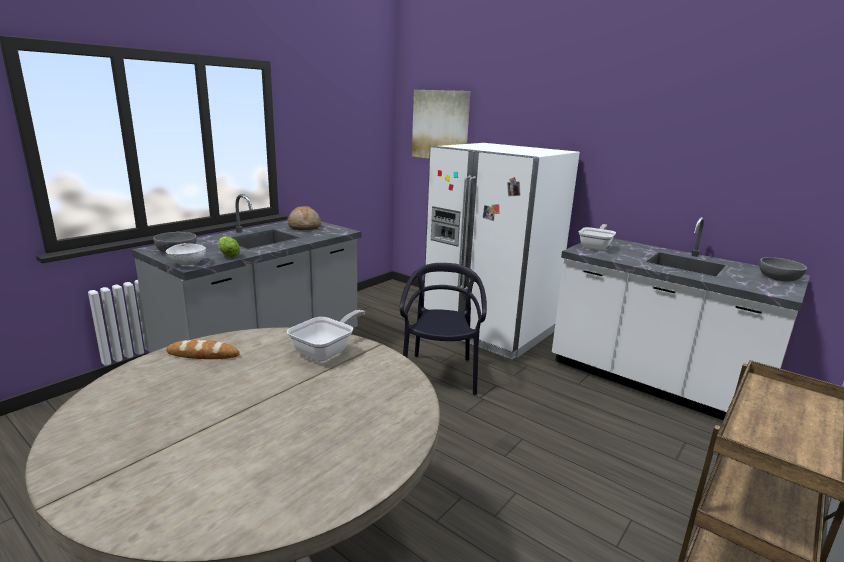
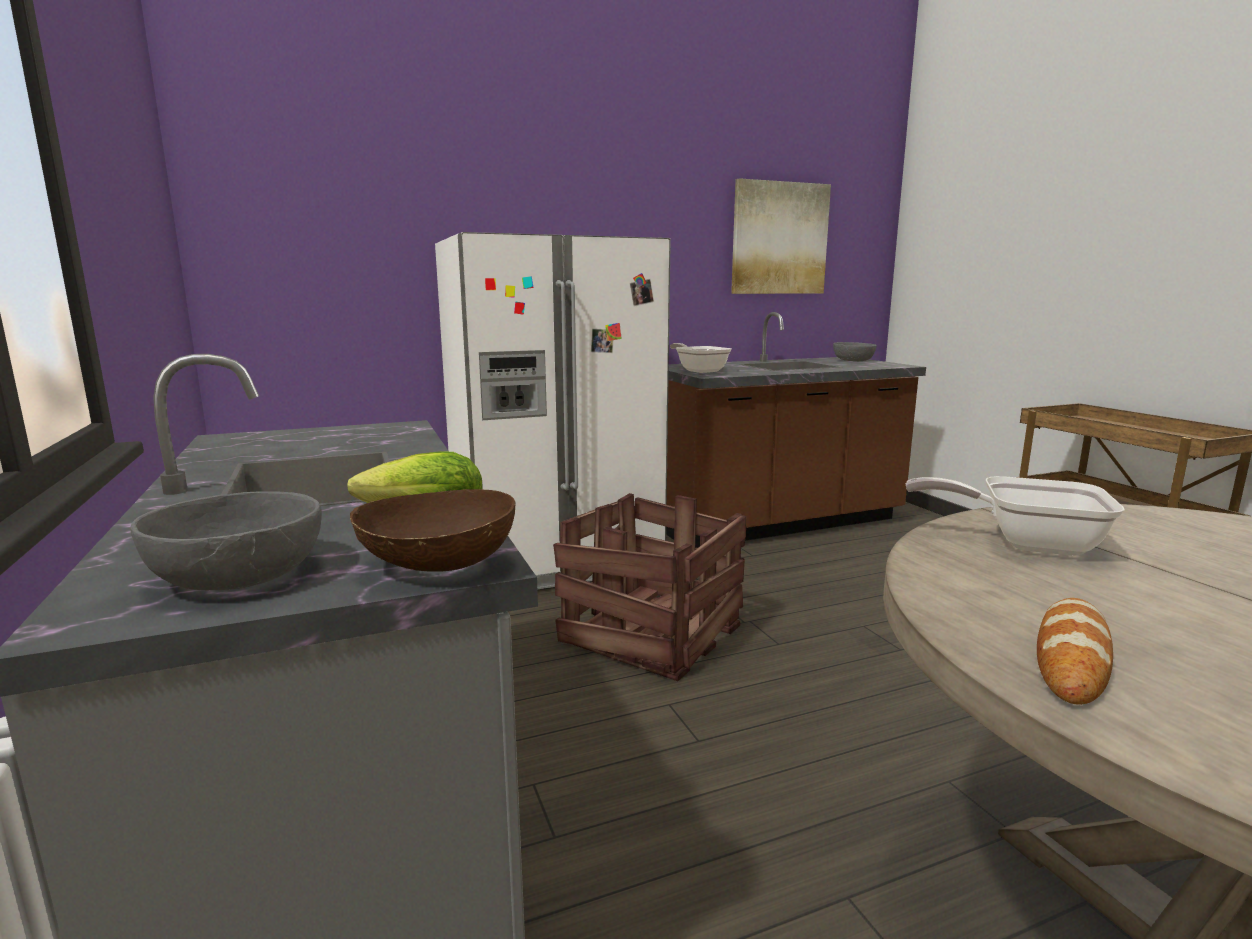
camera: 60 degrees left, 5 degrees down
white bowl [166,243,206,265] -> brown bowl [350,489,516,572]
frying pan [287,310,365,361] -> frying pan turned 45 degrees counterclockwise [906,476,1125,556]
bread [288,206,321,230] -> none
black chair [400,263,487,395] -> crate [553,493,747,681]
picture [412,90,470,159] -> picture moved to [731,178,831,294]
white counter [552,217,810,420] -> brown counter [666,312,926,548]

